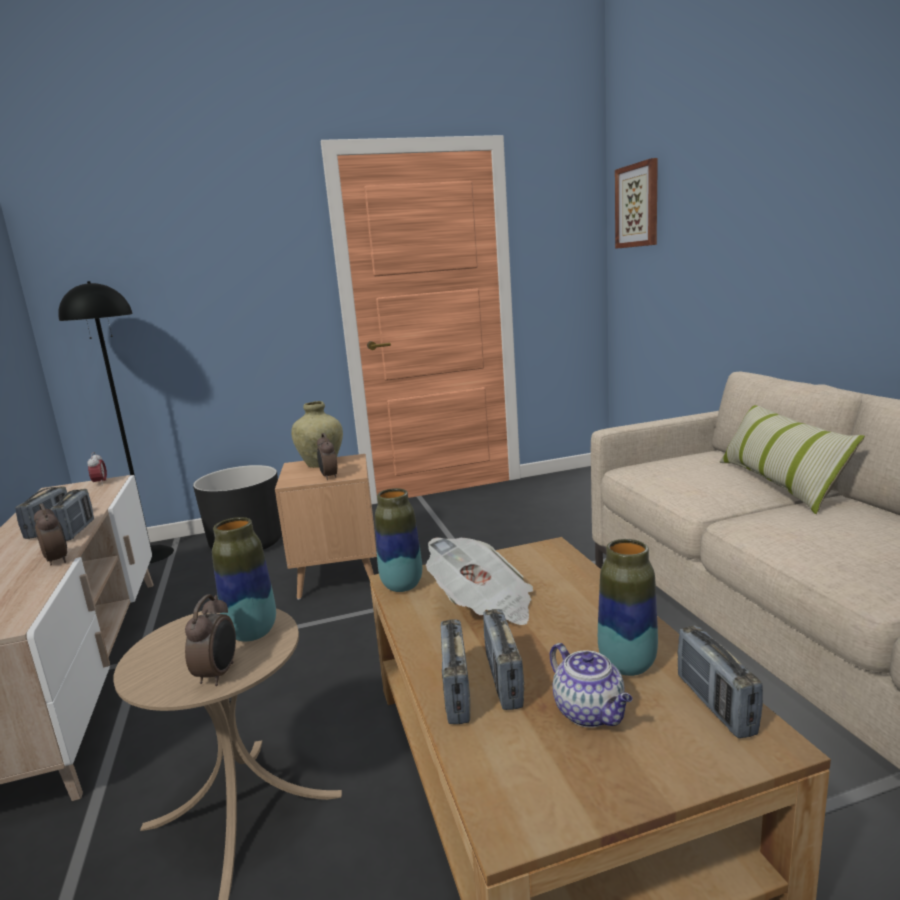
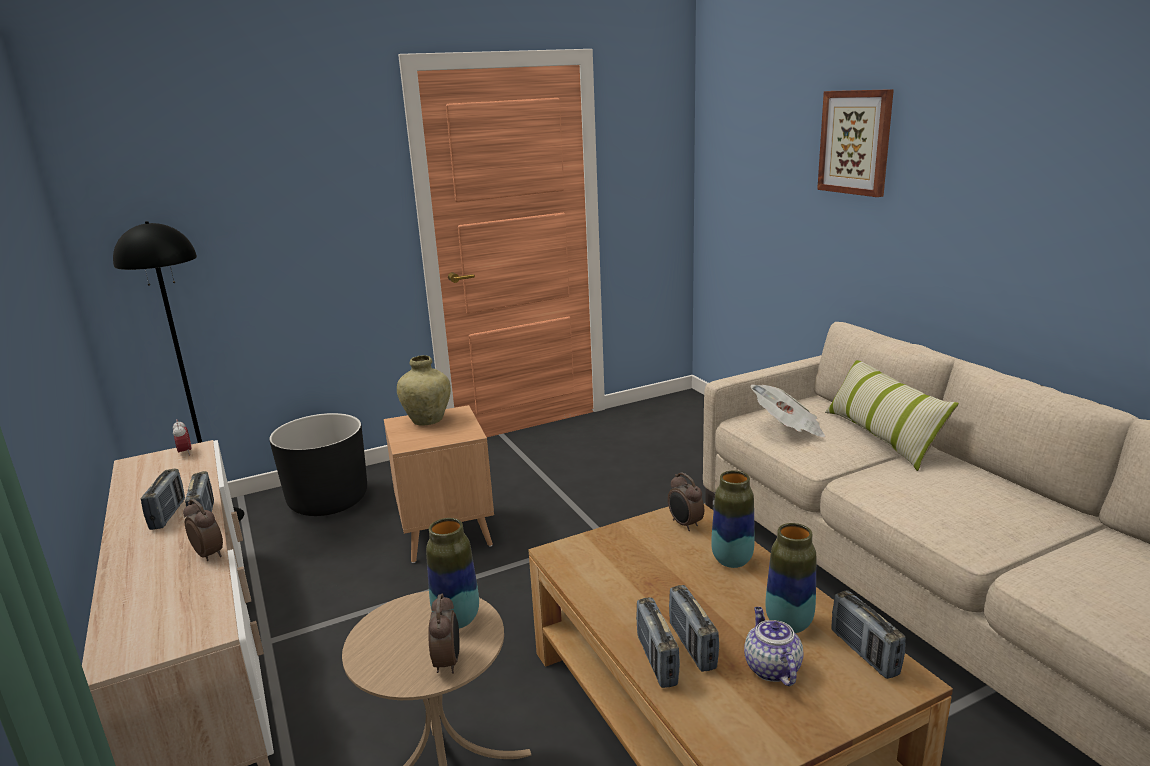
camera: 10 degrees left, 5 degrees up
alarm clock [317,433,337,480] -> alarm clock moved to [668,472,704,531]
vase [375,488,422,592] -> vase moved to [711,470,755,568]
newspaper [426,537,533,625] -> newspaper moved to [750,384,825,438]
teapot [550,643,633,728] -> teapot turned 150 degrees counterclockwise [744,607,804,686]
picture [615,158,658,249] -> picture moved to [817,89,894,197]

